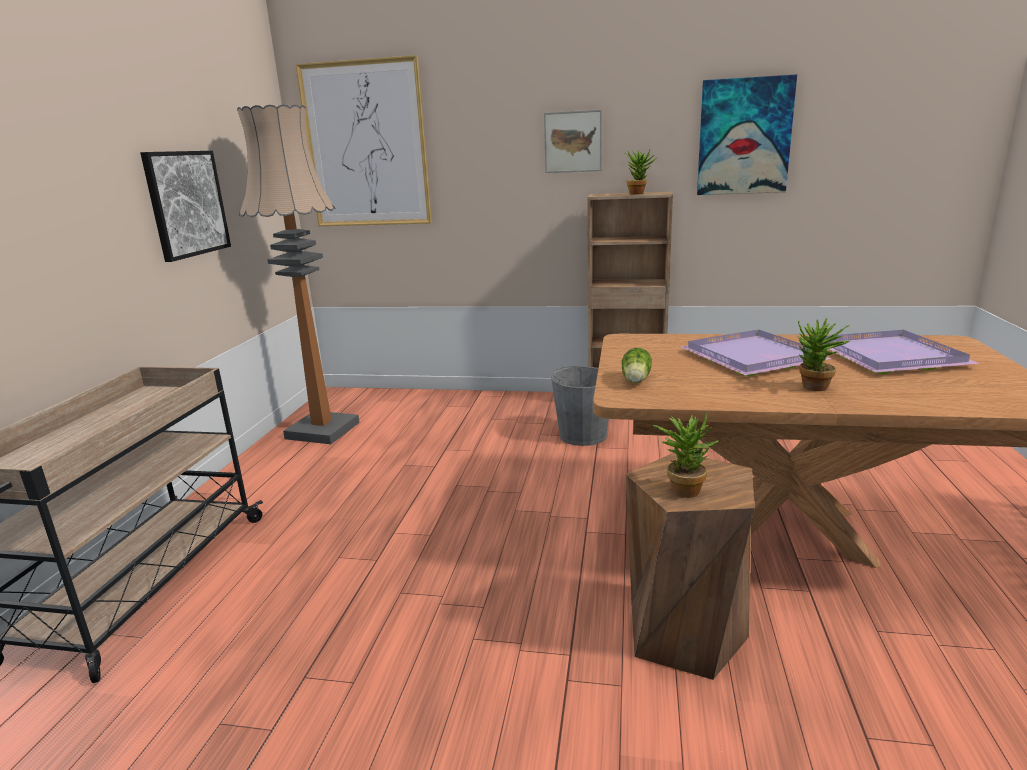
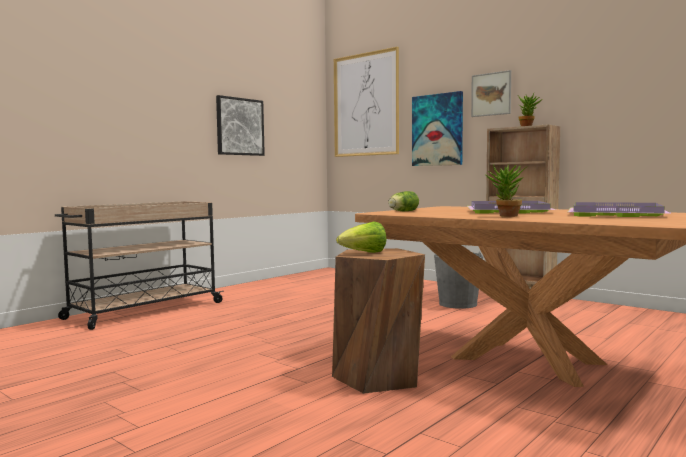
camera: 30 degrees right, 15 degrees down
floor lamp [237,104,359,444] -> none
potted plant [653,412,719,498] -> lettuce [336,221,386,253]
picture [697,74,797,195] -> picture moved to [412,91,463,166]

